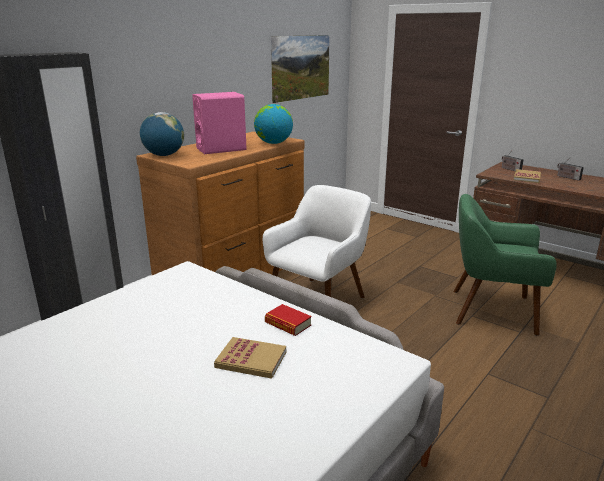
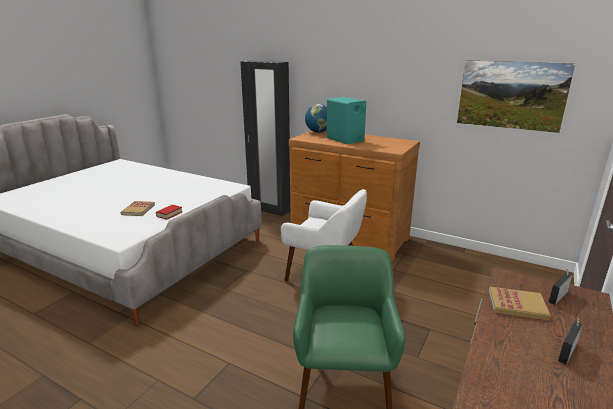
camera: 80 degrees right, 0 degrees up
pink speaker [192,92,247,154] -> turquoise speaker [326,97,366,144]
globe [254,104,293,144] -> none

